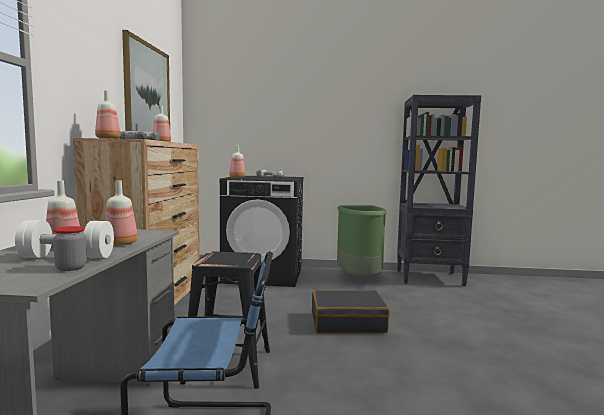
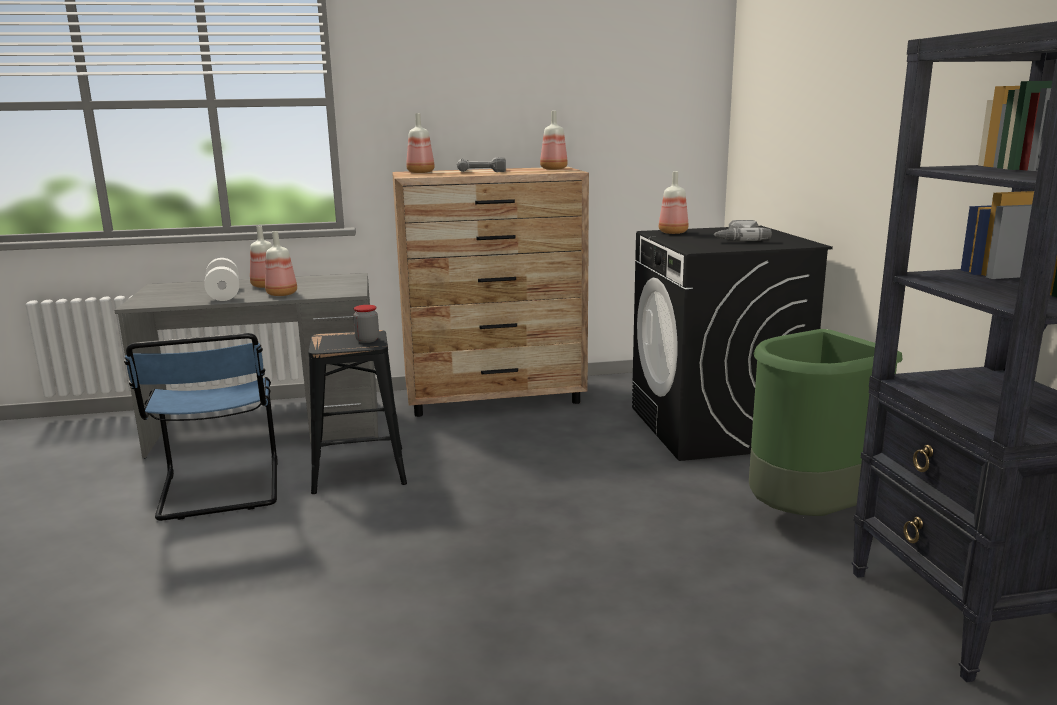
camera: 75 degrees right, 10 degrees up
jar [53,226,87,271] -> jar moved to [353,305,379,343]
picture [122,30,170,132] -> none
black suitcase [312,290,390,334] -> none

